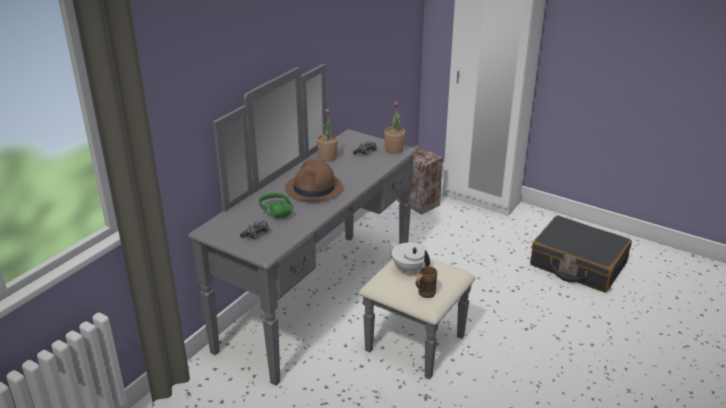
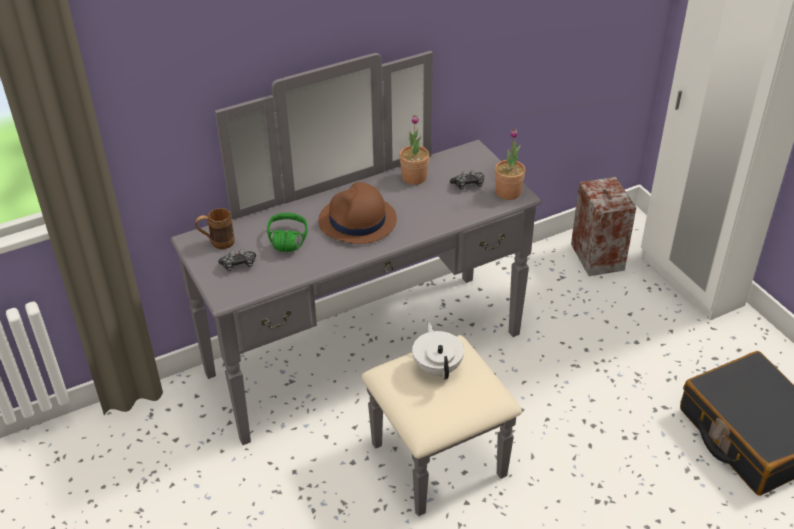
camera: 30 degrees right, 10 degrees up
brown mug [416,266,437,298] -> brown mug moved to [195,208,234,249]

